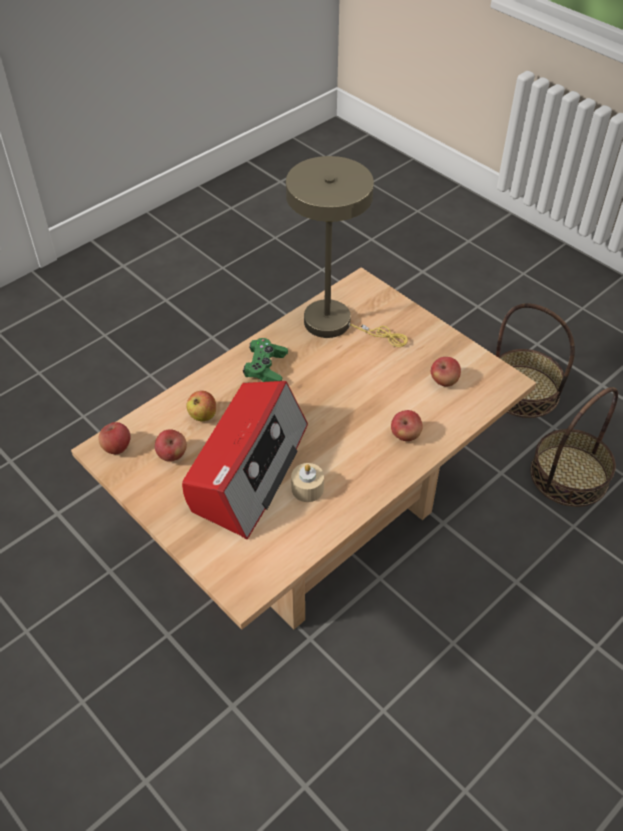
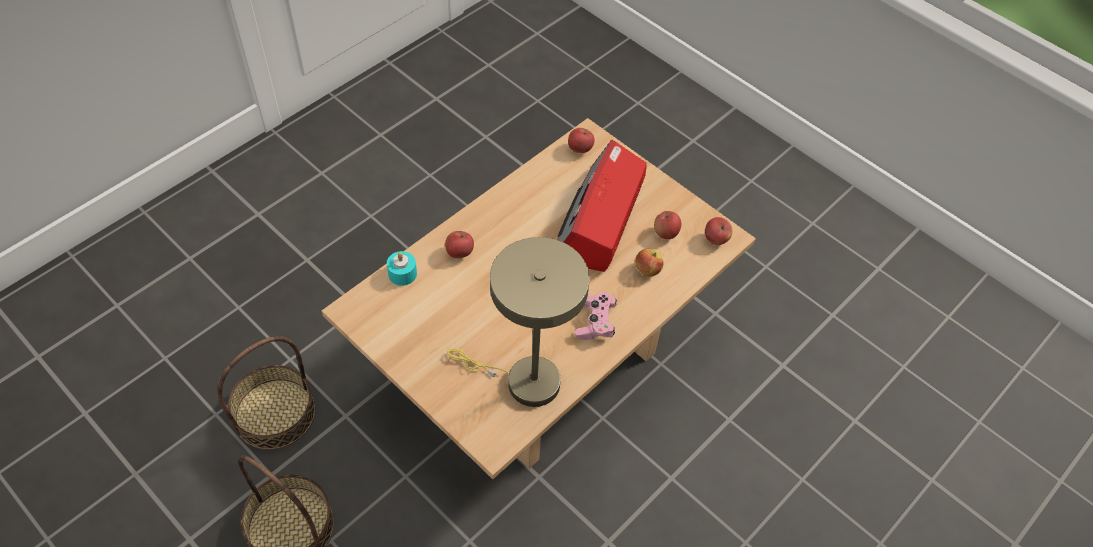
camera: 175 degrees right, 5 degrees up
green game controller [243,338,288,382] -> pink game controller [574,292,617,340]
beige candle [291,463,324,502] -> none
apple [431,357,461,387] -> apple moved to [568,128,595,153]
none -> turquoise candle [387,251,417,286]

